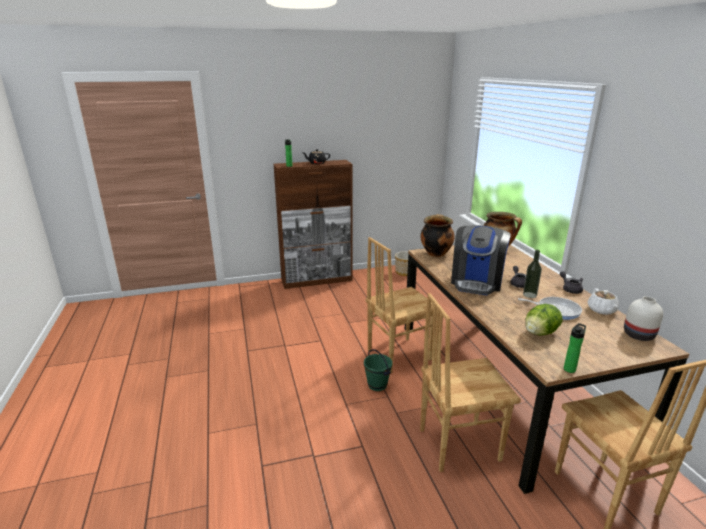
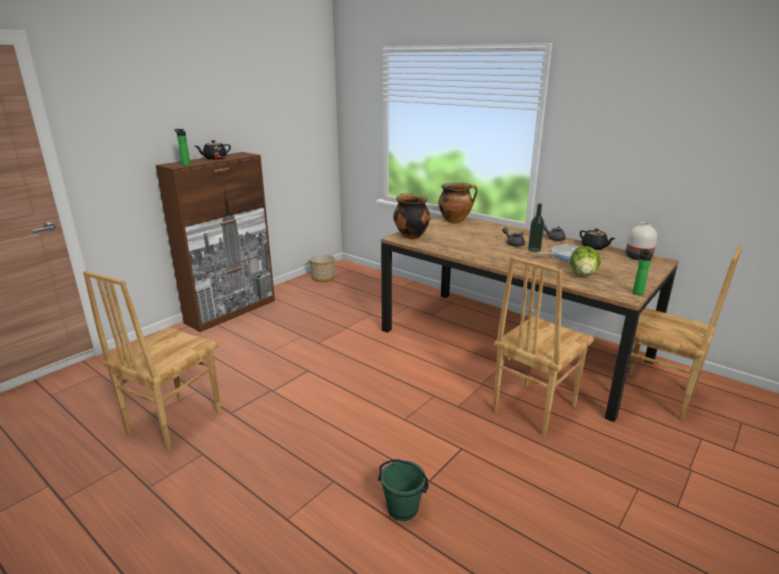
camera: 35 degrees left, 0 degrees up
green bucket [364,349,392,391] -> green bucket moved to [378,459,429,521]
brown chair [366,237,437,373] -> brown chair moved to [83,271,221,453]
coffee machine [451,225,511,295] -> none
white teapot [588,288,619,315] -> black teapot [579,228,615,250]

